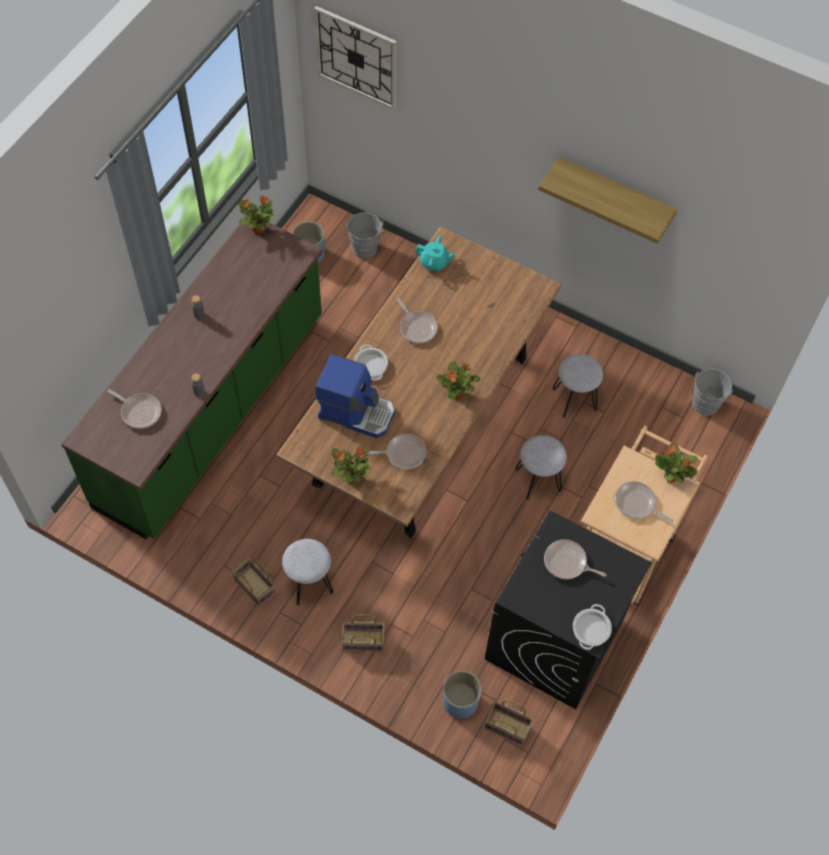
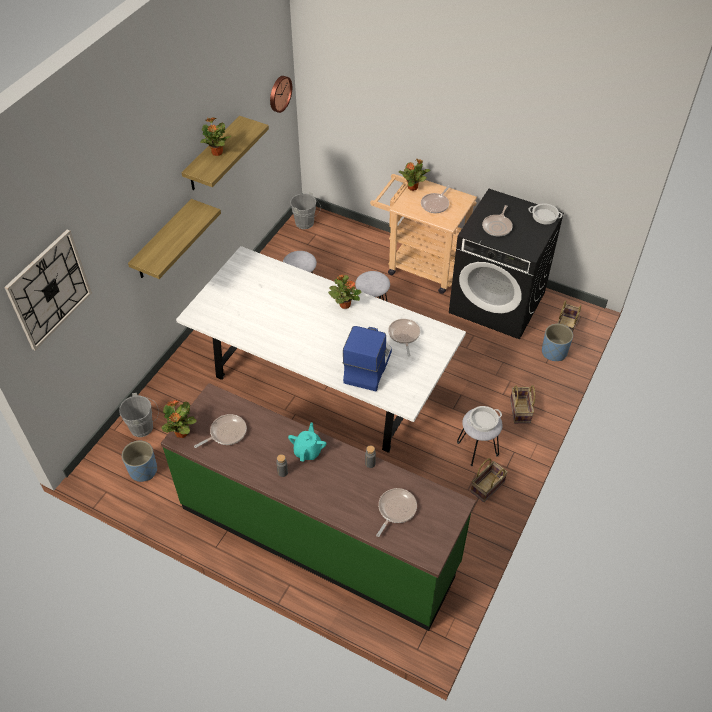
camera: 90 degrees left, 10 degrees down
brown dining table [276,227,562,538] -> white dining table [176,246,466,453]
potted plant [331,447,371,483] -> potted plant moved to [200,117,231,156]
cooking pot [354,344,388,381] -> cooking pot moved to [467,406,502,432]
frying pan [396,298,438,343] -> frying pan moved to [194,414,247,448]
turquoise teapot [415,236,456,271] -> turquoise teapot moved to [288,422,326,462]
none -> shelf [128,199,221,279]
none -> wall clock [270,76,292,113]

